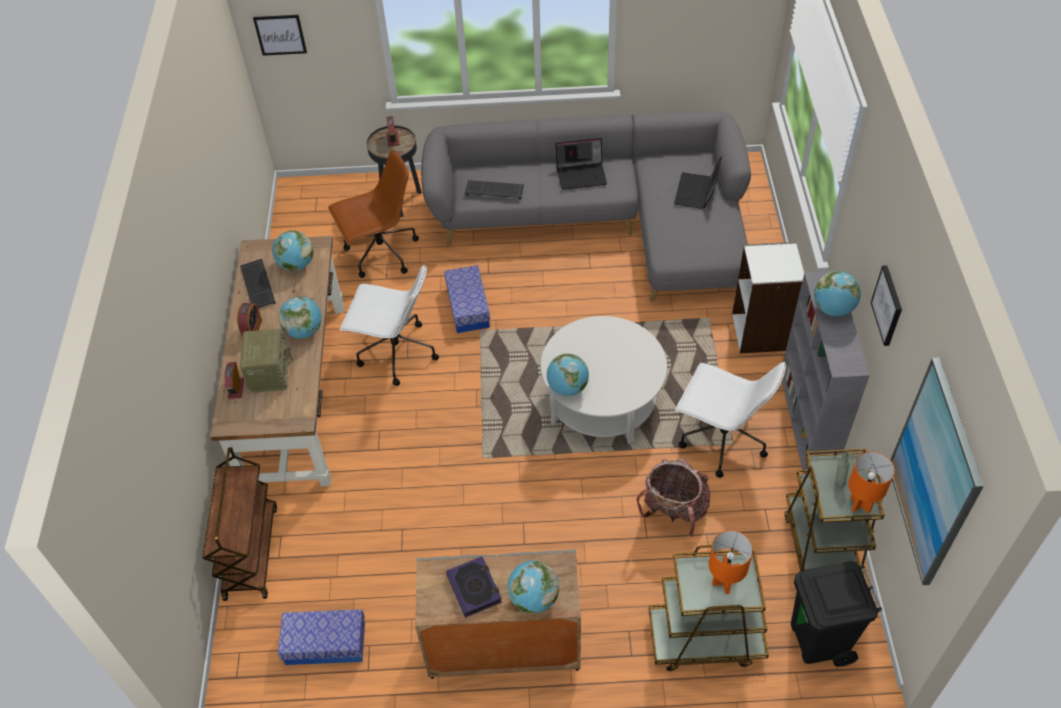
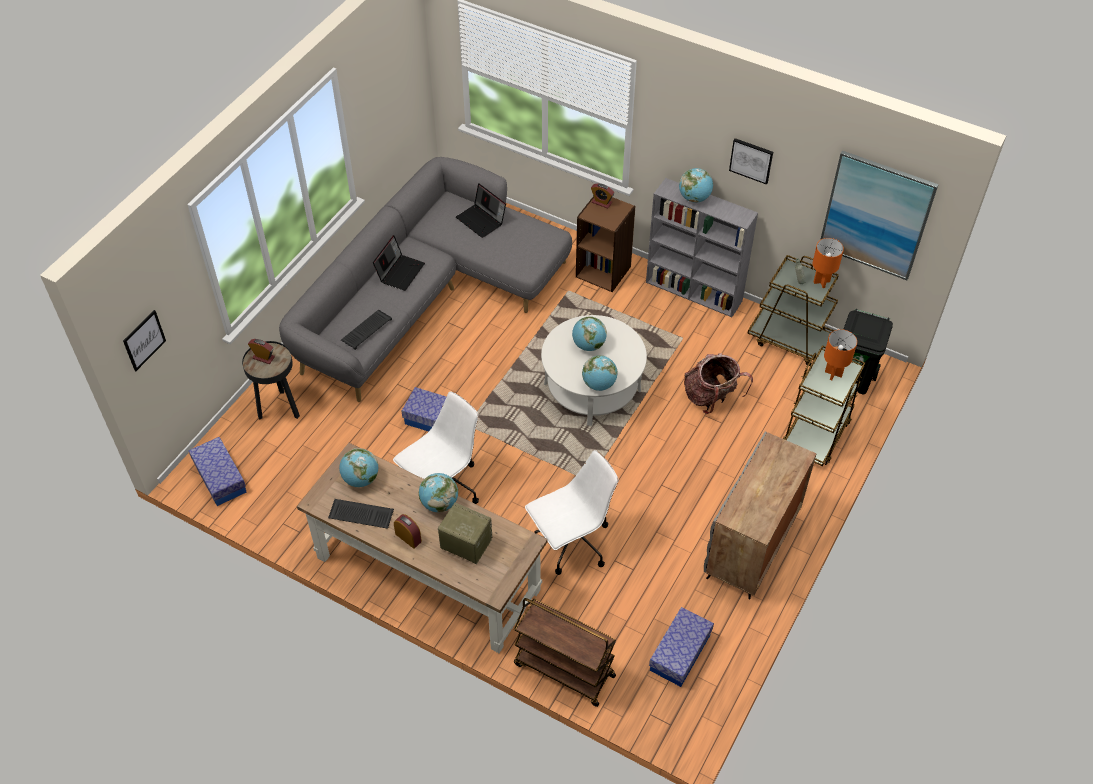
camera: 60 degrees left, 0 degrees up
alarm clock [225,362,244,399] -> alarm clock moved to [591,183,614,209]
brown office chair [328,149,419,278] -> none
book [446,556,502,618] -> none
globe [508,560,559,613] -> globe moved to [572,316,607,351]
white office chair [675,362,786,478] -> white office chair moved to [525,450,618,575]
white bookcase [732,242,804,353] -> brown bookcase [576,196,635,292]
none -> storage box [189,437,247,506]

